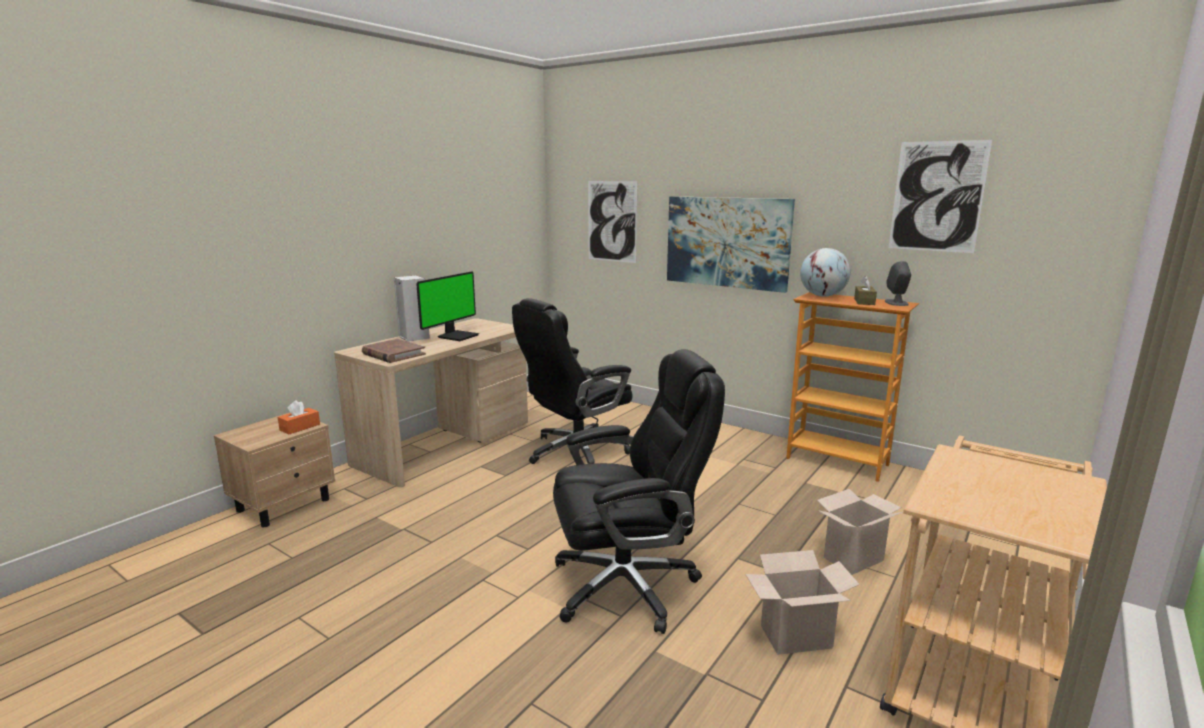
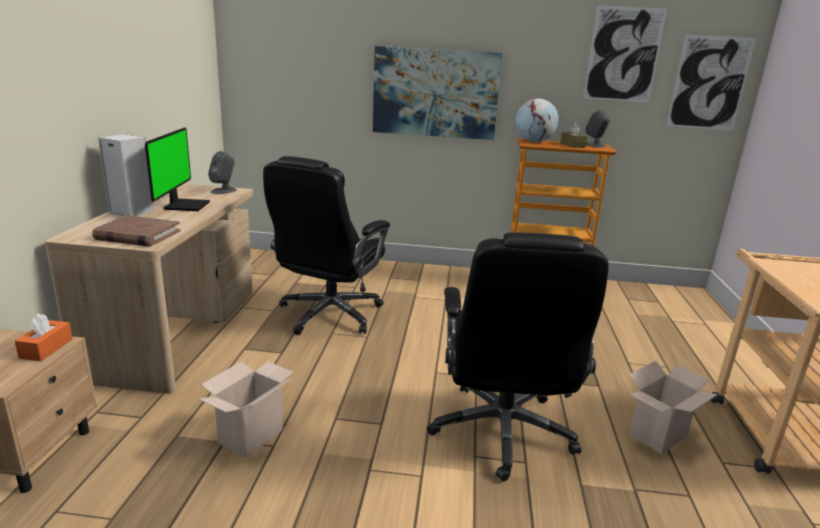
camera: 30 degrees left, 5 degrees up
black office chair [553,349,725,634] -> black office chair turned 135 degrees clockwise [427,232,609,481]
picture [588,181,637,263] -> picture moved to [666,35,756,130]
cardboard box [817,489,903,575] -> cardboard box moved to [199,361,293,458]
none -> grey speaker [208,151,237,194]

